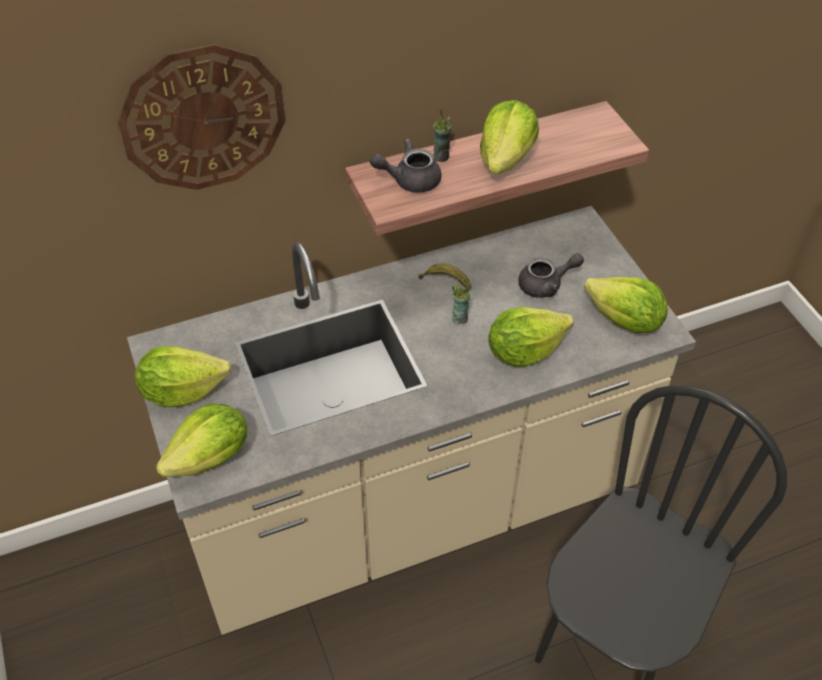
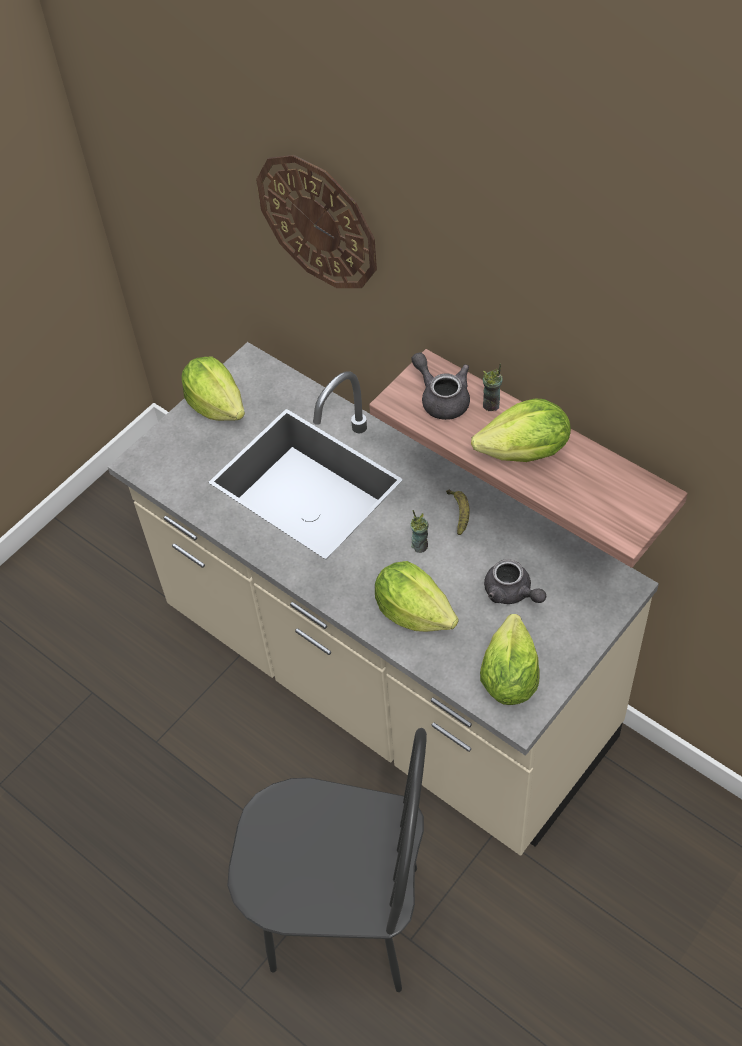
camera: 65 degrees right, 5 degrees up
lettuce [156,403,247,477] -> none

